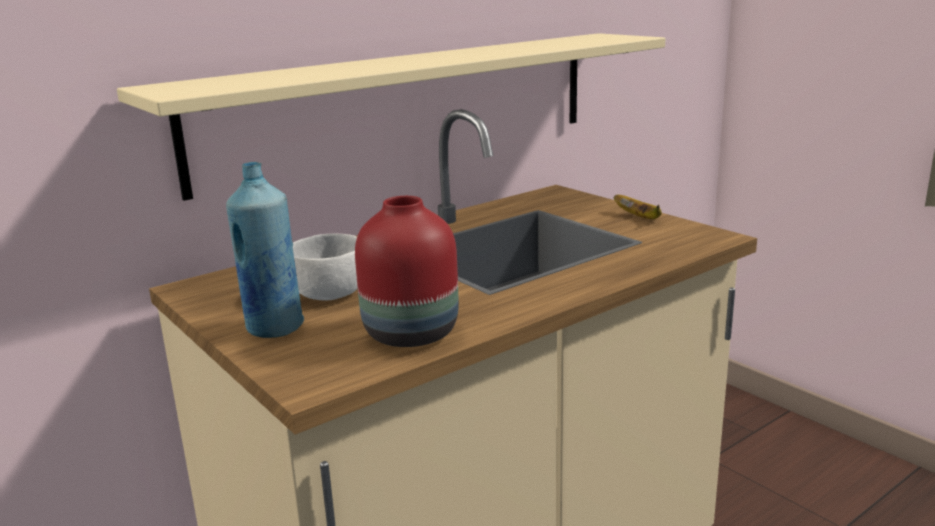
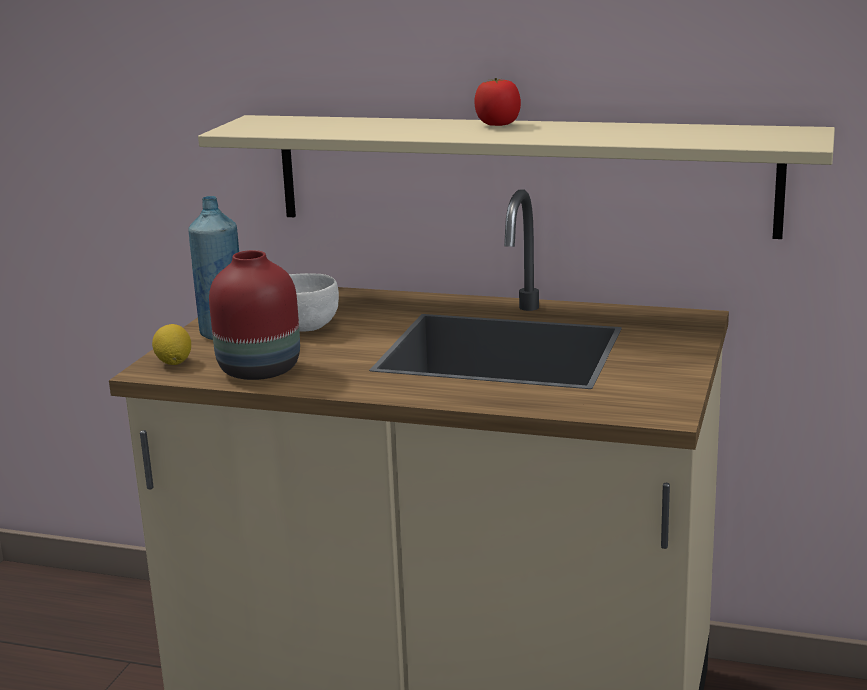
camera: 55 degrees right, 0 degrees up
banana [613,195,662,219] -> none
none -> lemon [152,324,191,365]
none -> tomato [474,78,521,126]

